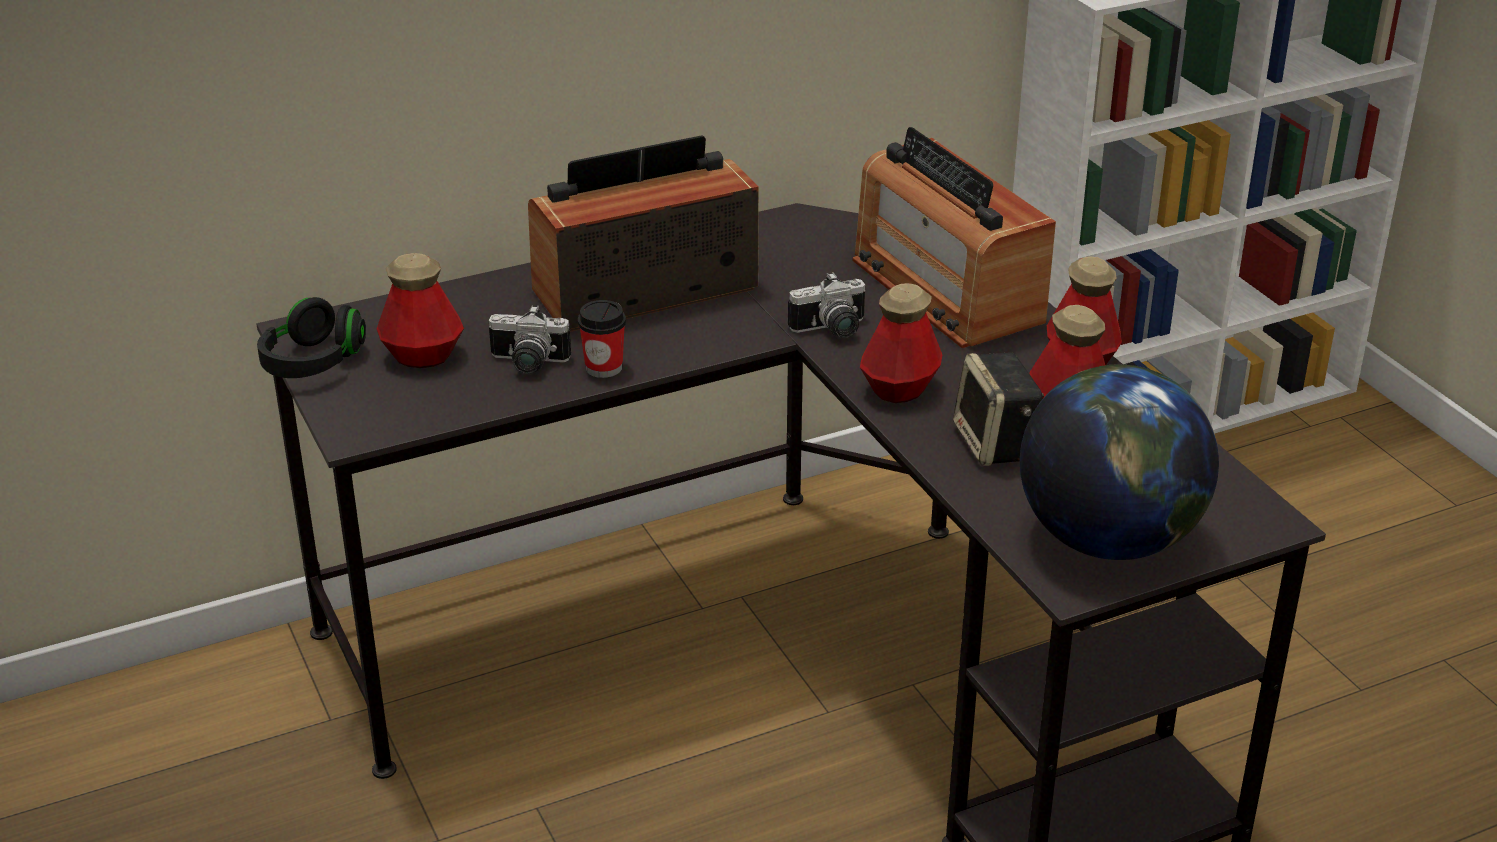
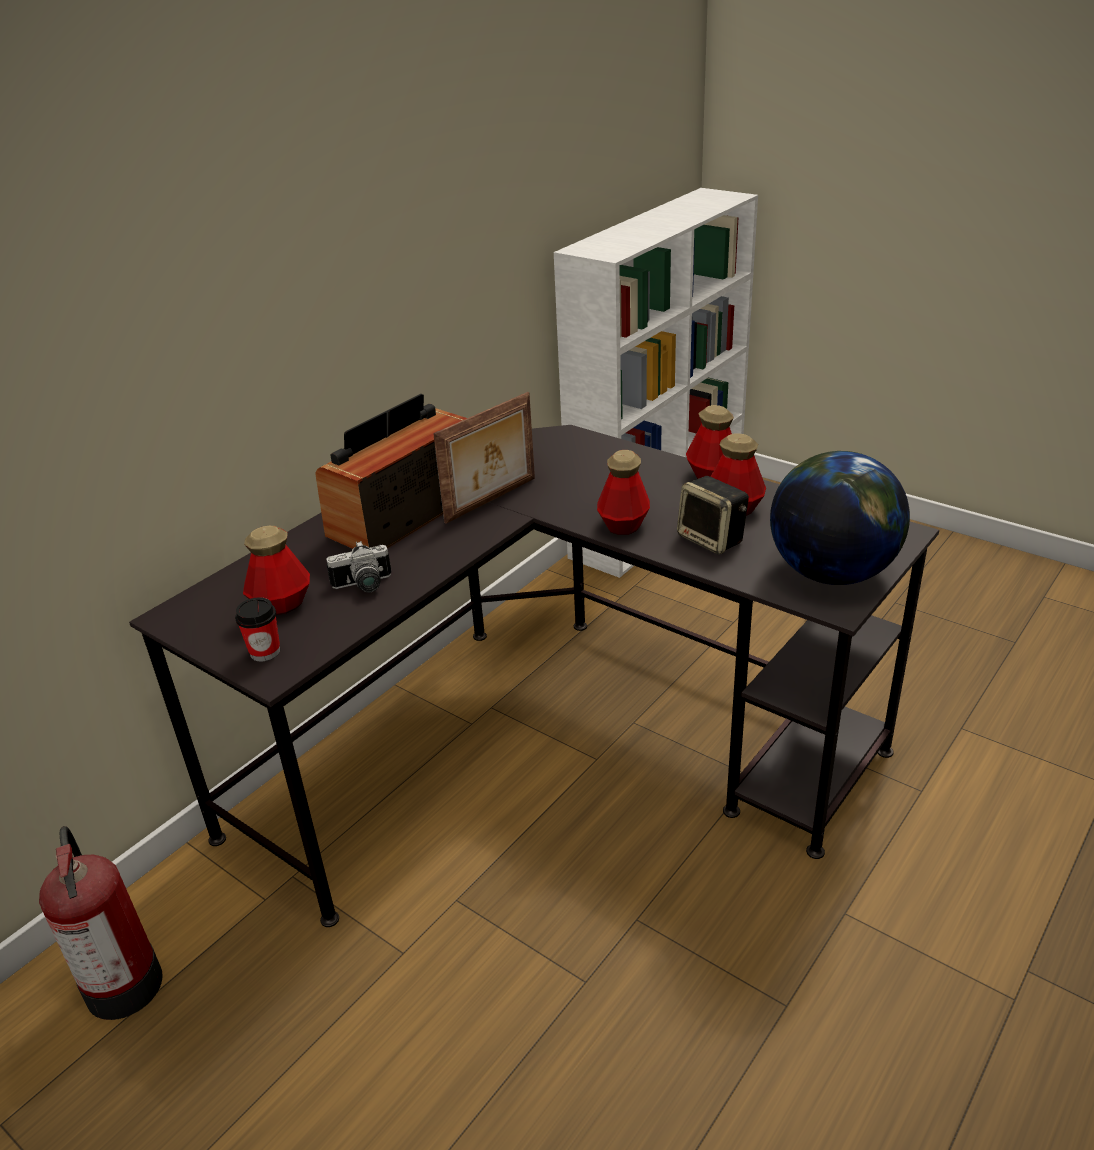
camera: 25 degrees left, 0 degrees up
black headphones [257,297,366,378] -> none
cup [578,300,626,378] -> cup moved to [235,597,280,661]
camera [788,272,866,338] -> none
radio [852,127,1056,348] -> none
none -> fire extinguisher [39,826,163,1020]
none -> picture frame [433,392,535,524]

